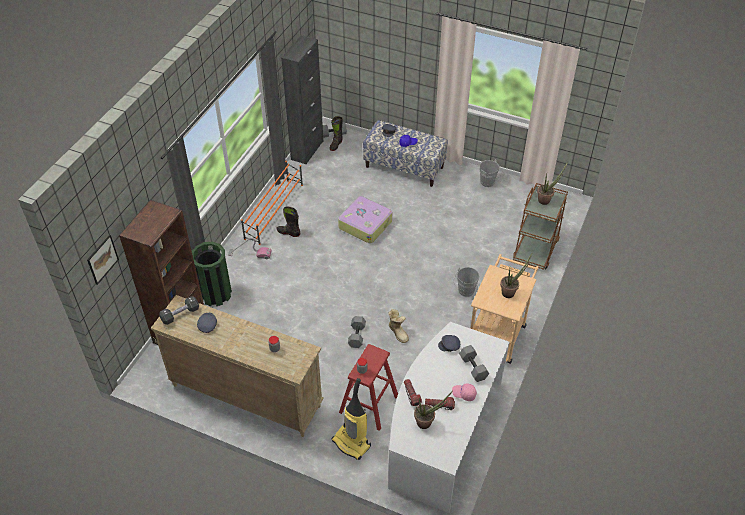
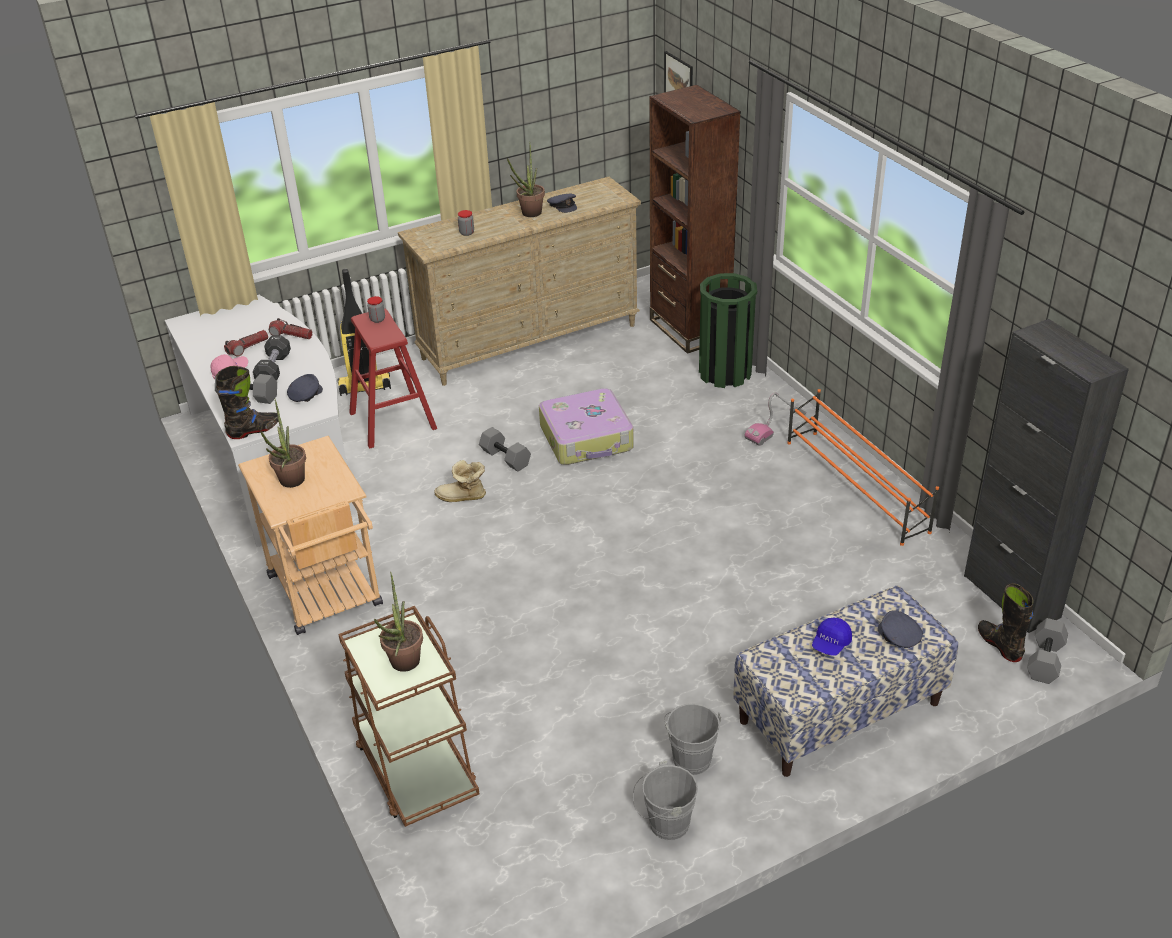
camera: 130 degrees right, 10 degrees down
black dumbbell [159,296,199,325] -> black dumbbell moved to [253,335,291,381]
black boot [276,206,300,237] -> black boot moved to [216,366,278,439]
suitcase [338,196,392,243] -> suitcase moved to [539,388,634,465]
potted plant [414,392,452,429] -> potted plant moved to [507,145,545,217]
grey bucket [453,267,479,297] -> grey bucket moved to [664,703,722,775]

